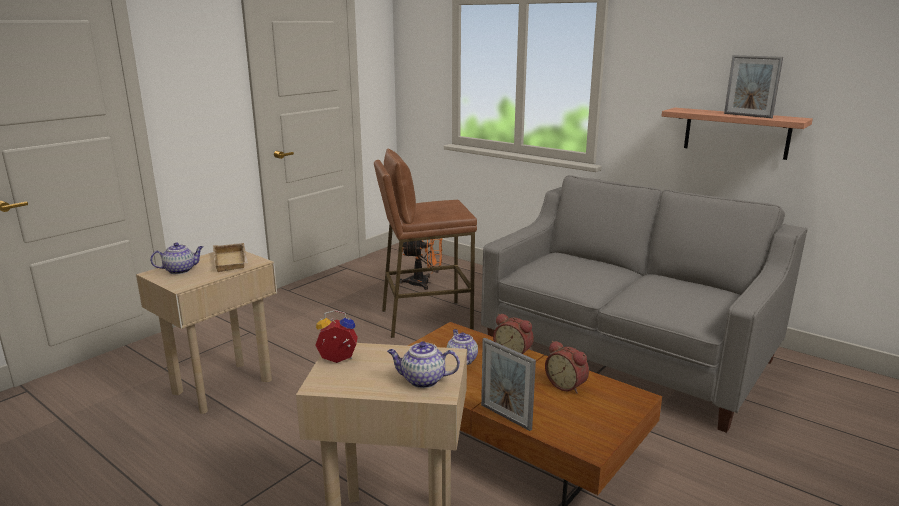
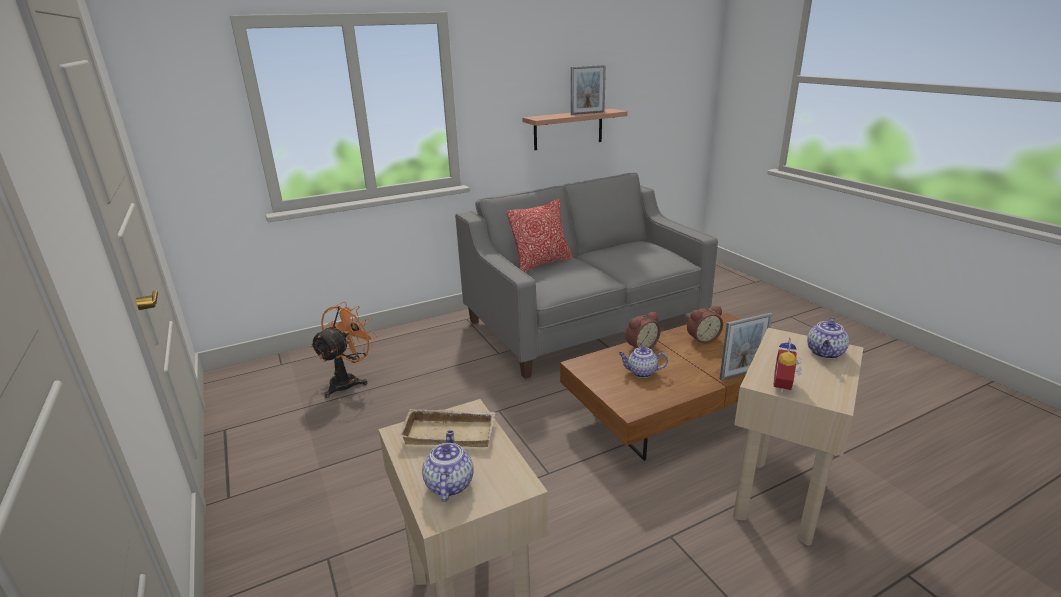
camera: 65 degrees left, 5 degrees up
brown stool [374,149,477,338] -> none
none -> pillow [506,199,573,273]

